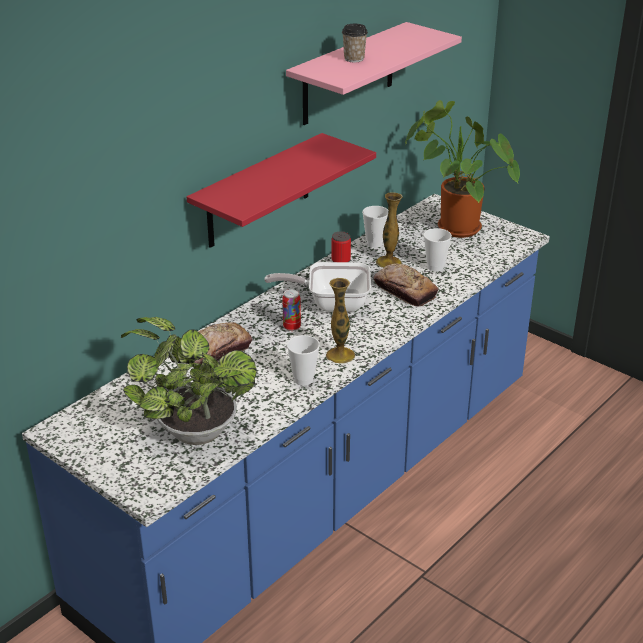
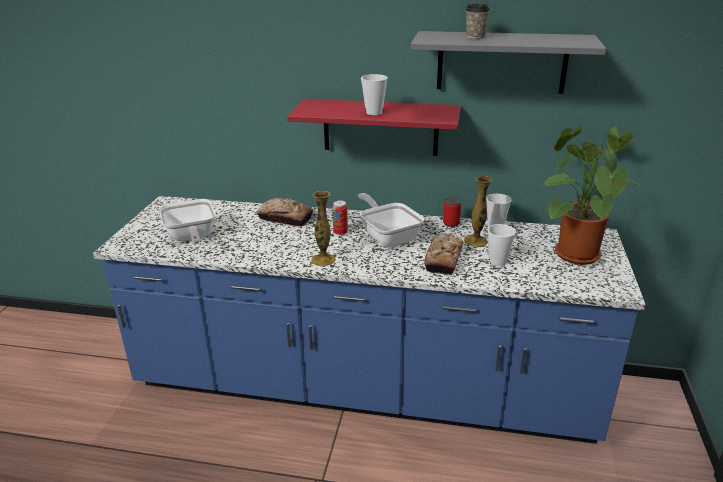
camera: 60 degrees right, 5 degrees down
potted plant [121,317,256,445] -> frying pan [159,199,216,244]
pink shelf [286,22,462,125] -> grey shelf [411,31,606,94]
cup [287,335,320,386] -> cup moved to [361,74,388,115]

